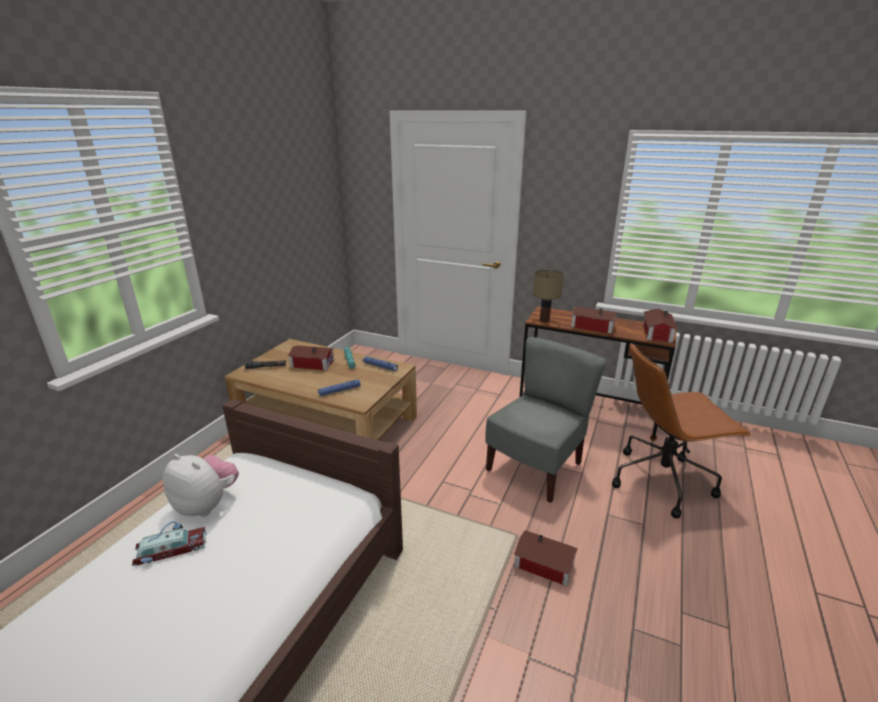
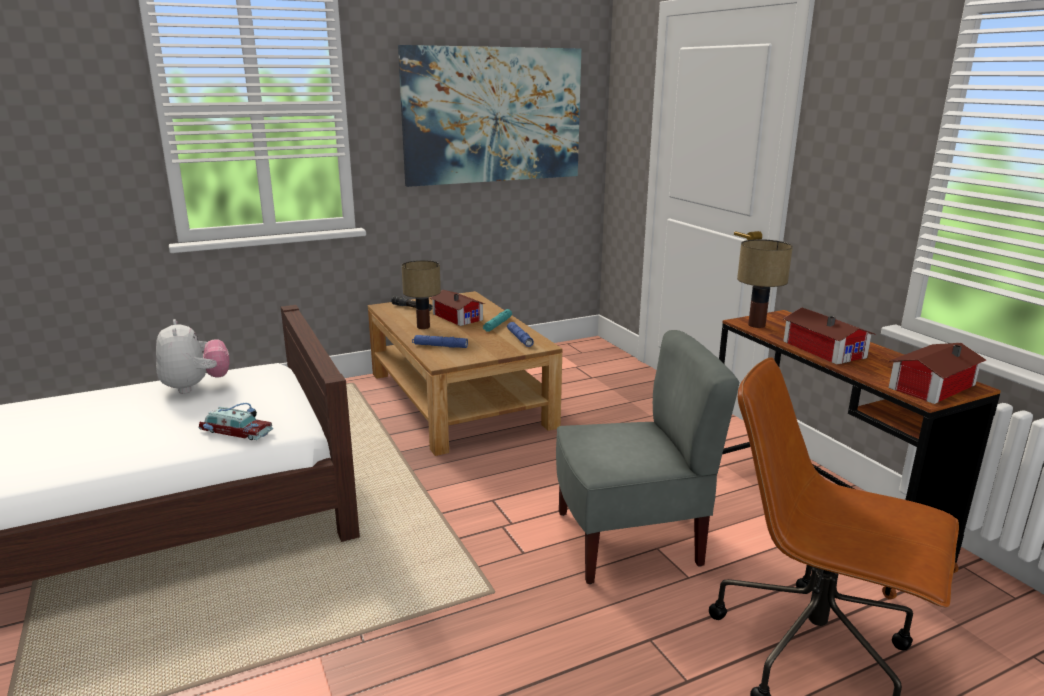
camera: 40 degrees right, 5 degrees down
toy car [132,521,207,566] -> toy car moved to [199,403,273,440]
toy house [514,530,578,586] -> none
none -> picture [398,45,581,187]
none -> table lamp [401,260,441,329]

